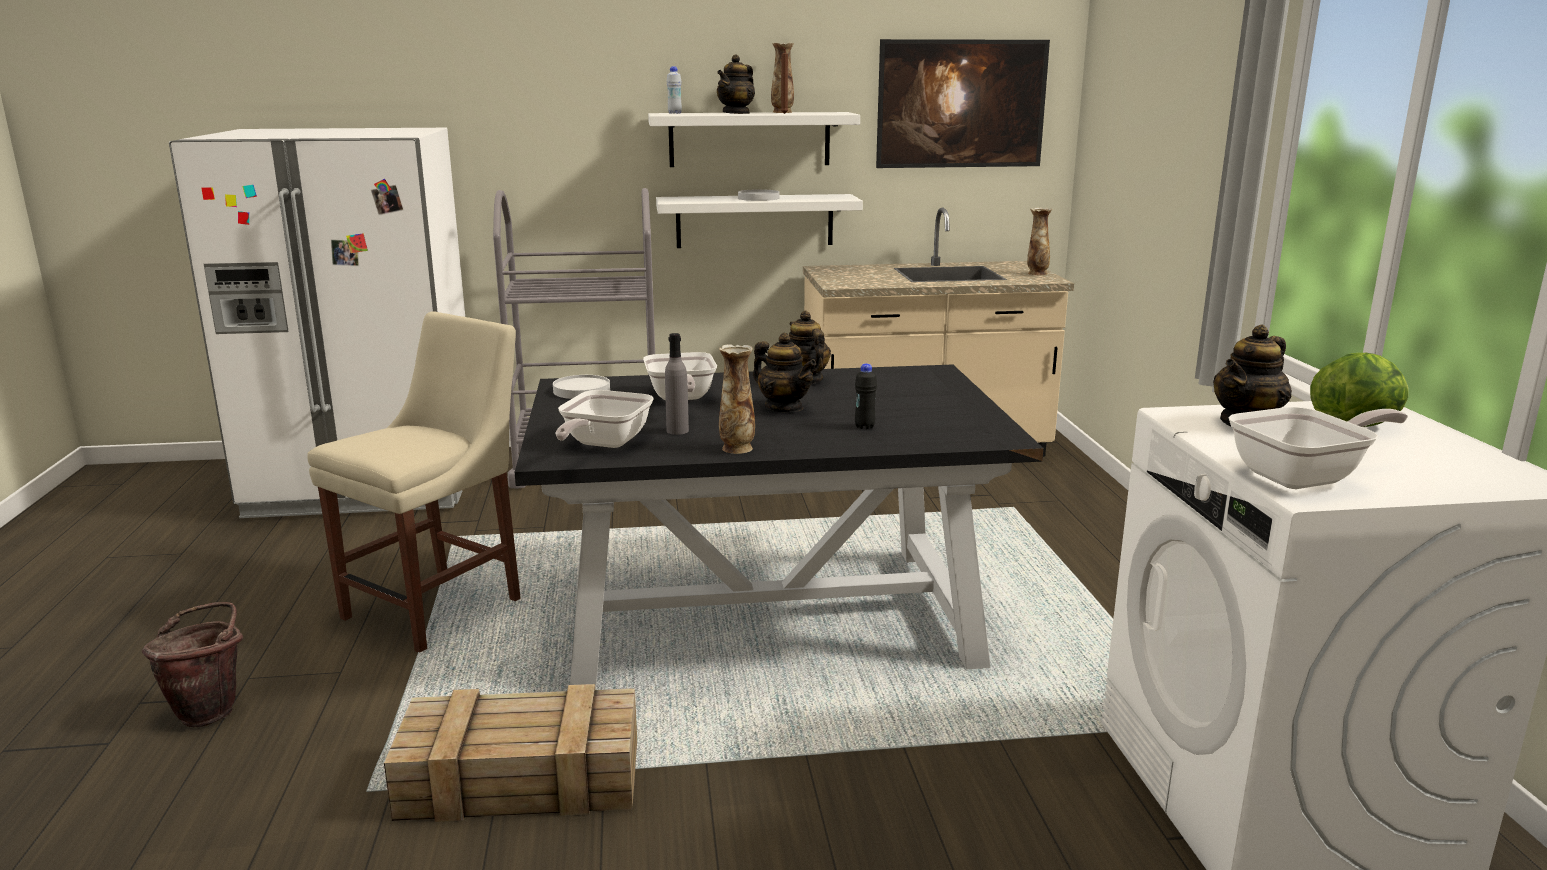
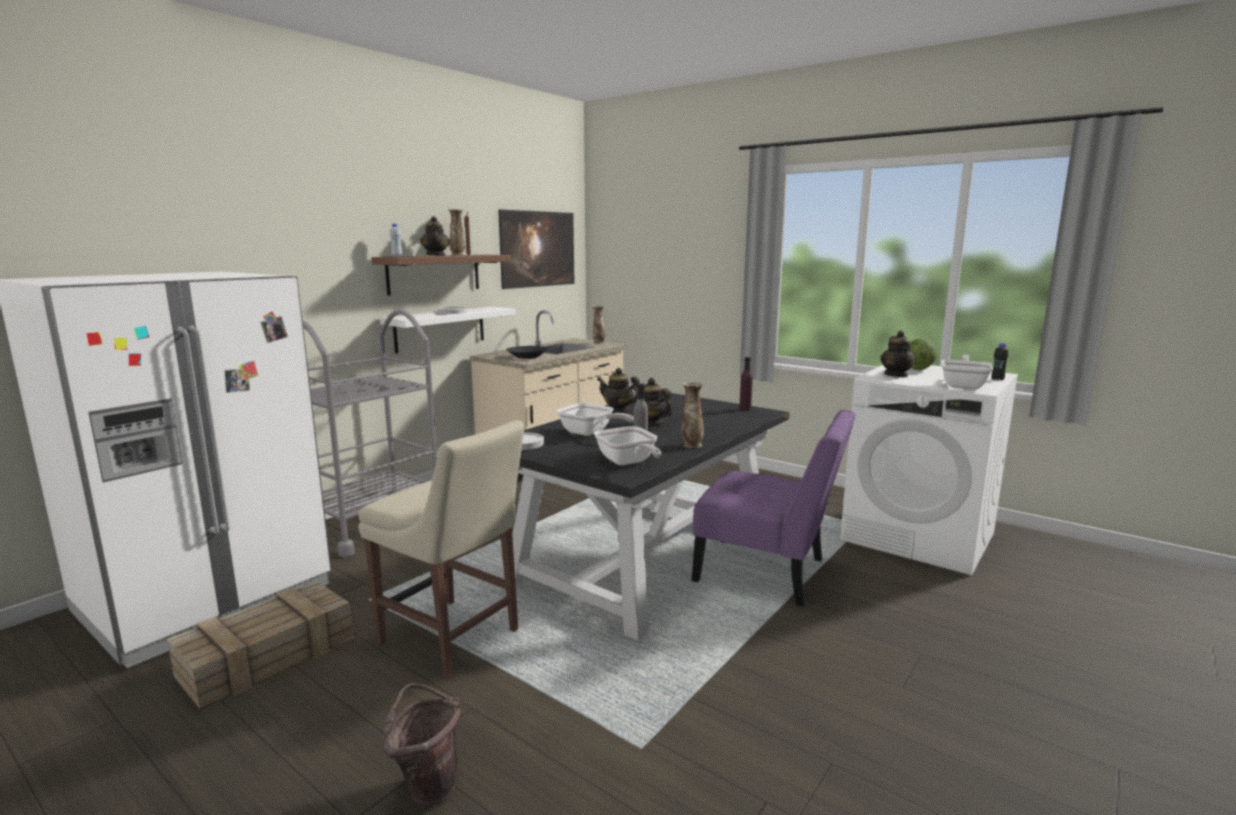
camera: 45 degrees left, 5 degrees down
beige chair [307,311,521,652] -> beige chair turned 135 degrees clockwise [358,420,524,679]
crate [384,684,637,822] -> crate moved to [167,581,354,710]
white shelf [648,112,860,167] -> brown shelf [371,255,512,296]
teapot [753,333,816,412] -> teapot turned 135 degrees counterclockwise [632,378,672,427]
black bottle [855,364,877,429] -> black bottle moved to [991,343,1008,381]
none -> black bowl [506,346,548,359]
none -> purple chair [691,410,856,607]
none -> purple bottle [739,357,753,411]

